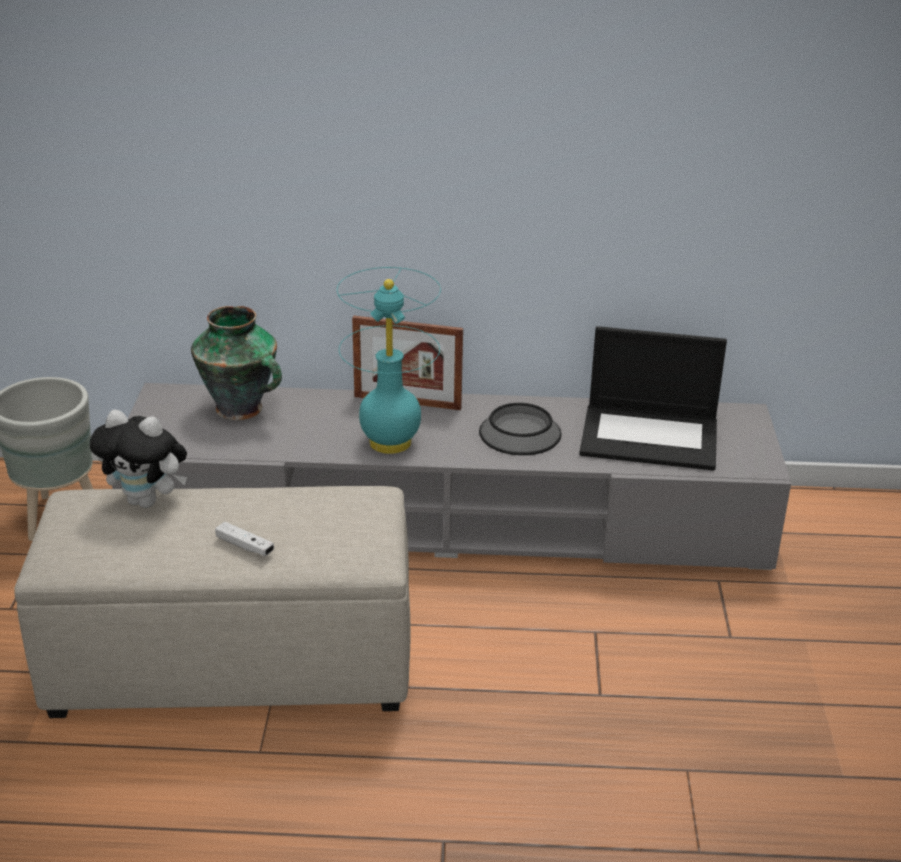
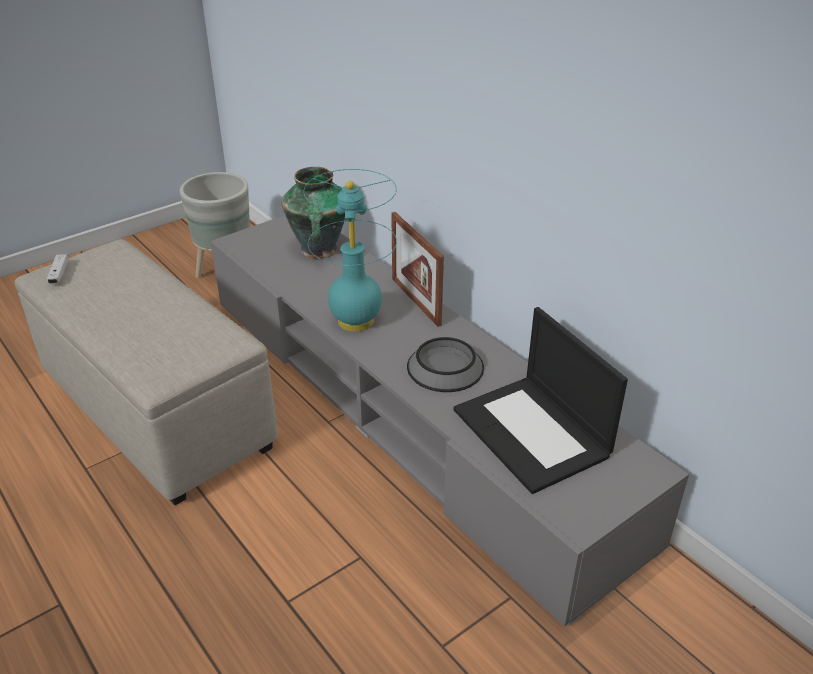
camera: 50 degrees right, 5 degrees up
plush toy [90,409,187,508] -> none
white game controller [215,522,274,556] -> white game controller moved to [47,254,68,284]

